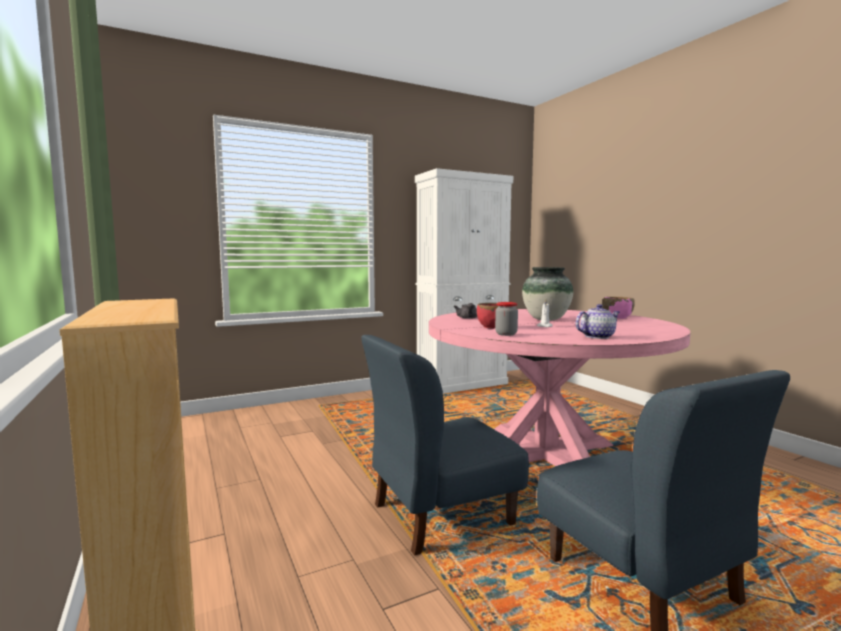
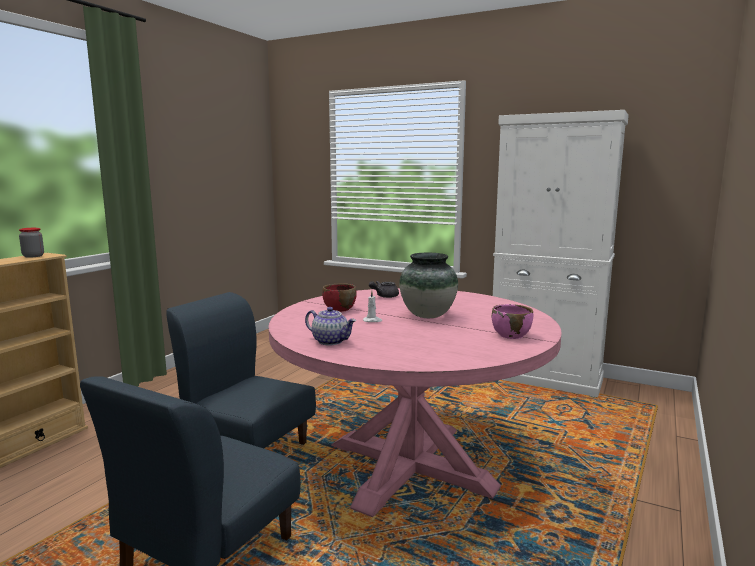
camera: 55 degrees right, 5 degrees up
jar [495,302,518,336] -> jar moved to [19,228,44,258]

